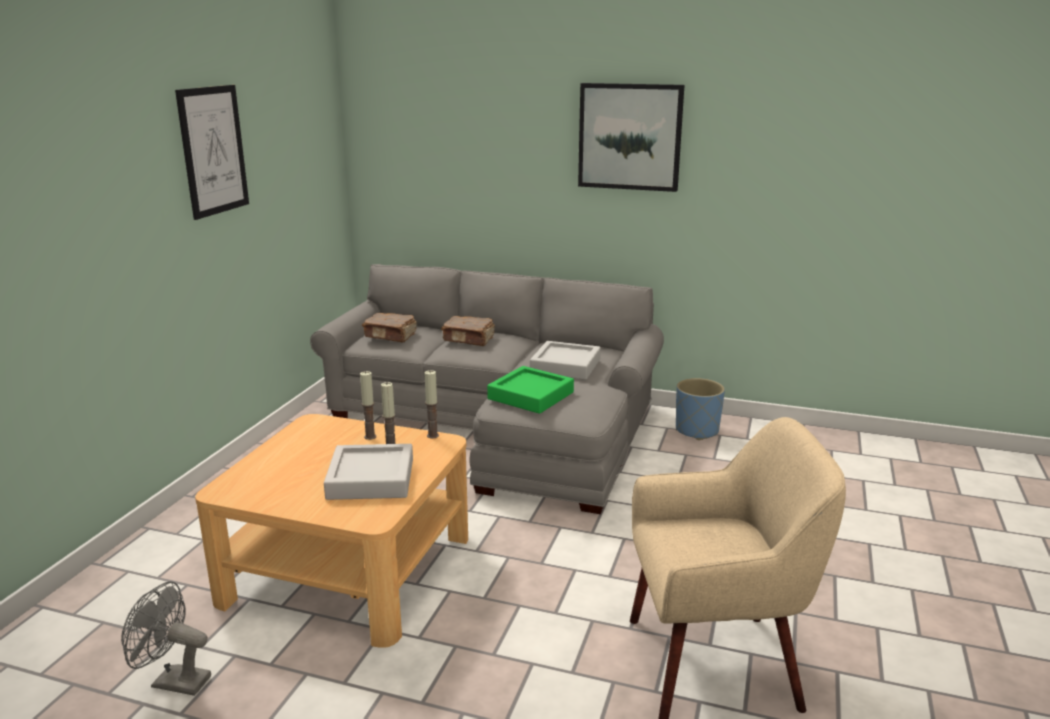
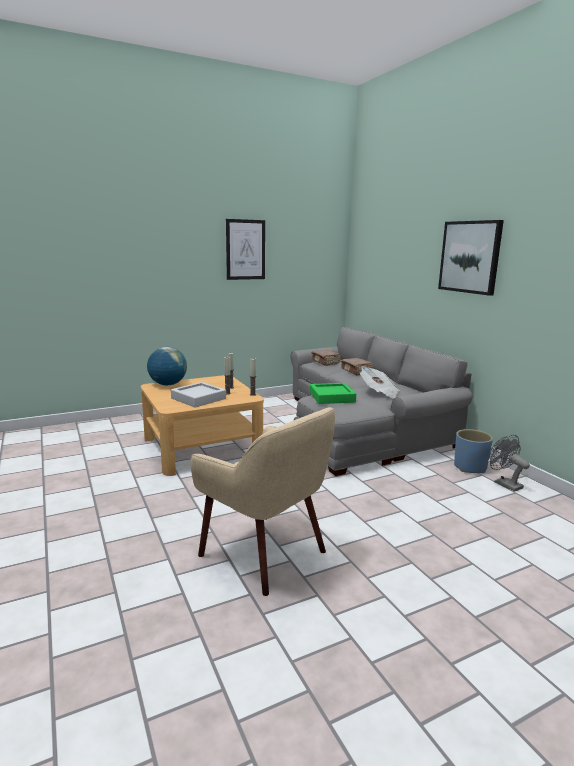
camera: 45 degrees right, 5 degrees down
grey fan [121,581,211,696] -> grey fan moved to [489,435,530,492]
grey tray [530,341,601,380] -> newspaper [360,366,399,399]
none -> globe [147,346,187,385]

